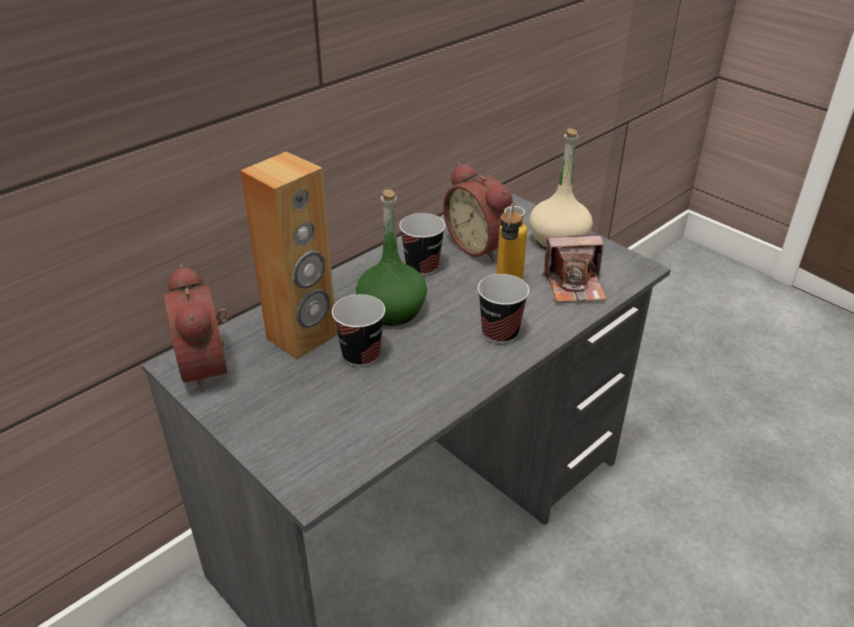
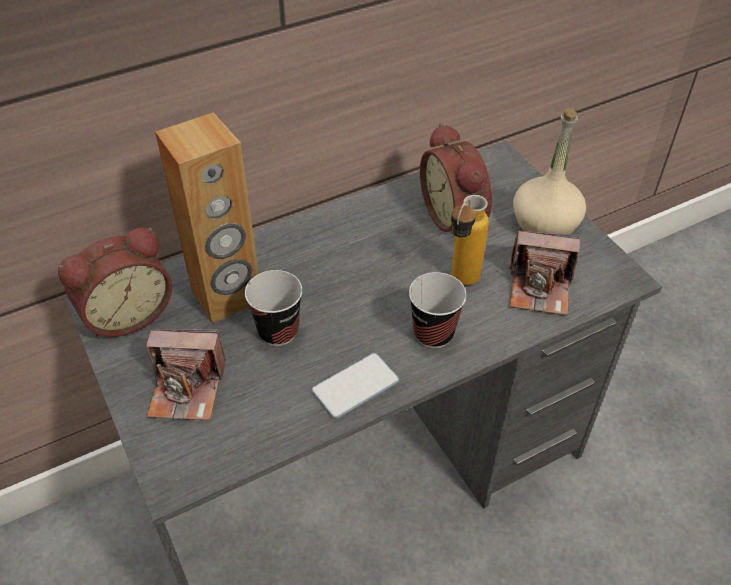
camera: 15 degrees right, 10 degrees up
alarm clock [164,265,229,392] -> alarm clock turned 120 degrees counterclockwise [58,227,172,338]
green bottle [356,189,427,326] -> none
cup [399,213,445,276] -> none
none -> camera [146,329,226,421]
none -> phone [311,353,400,419]

